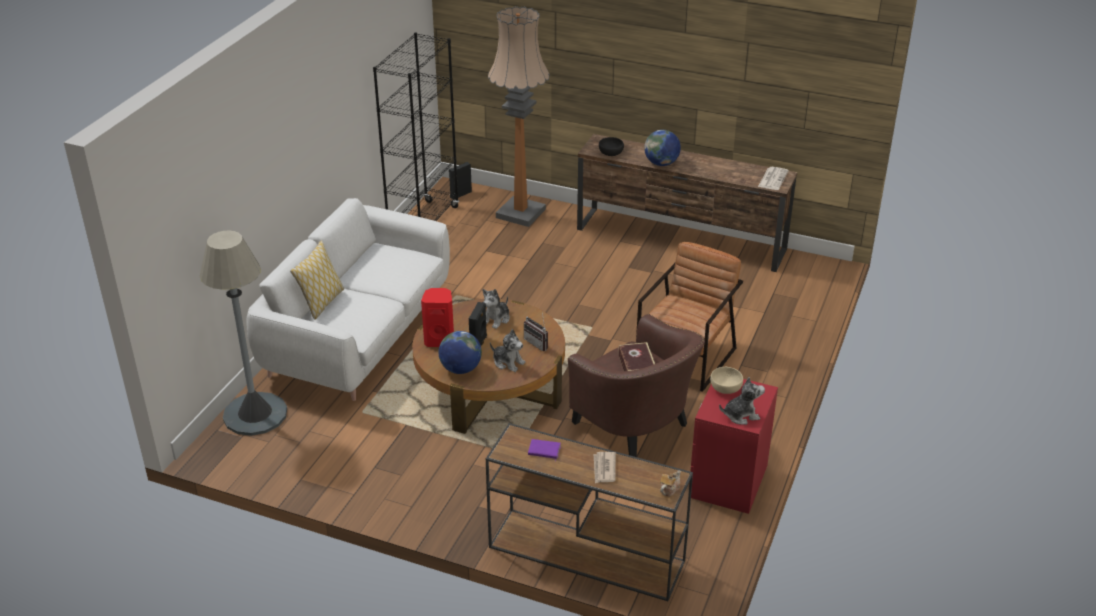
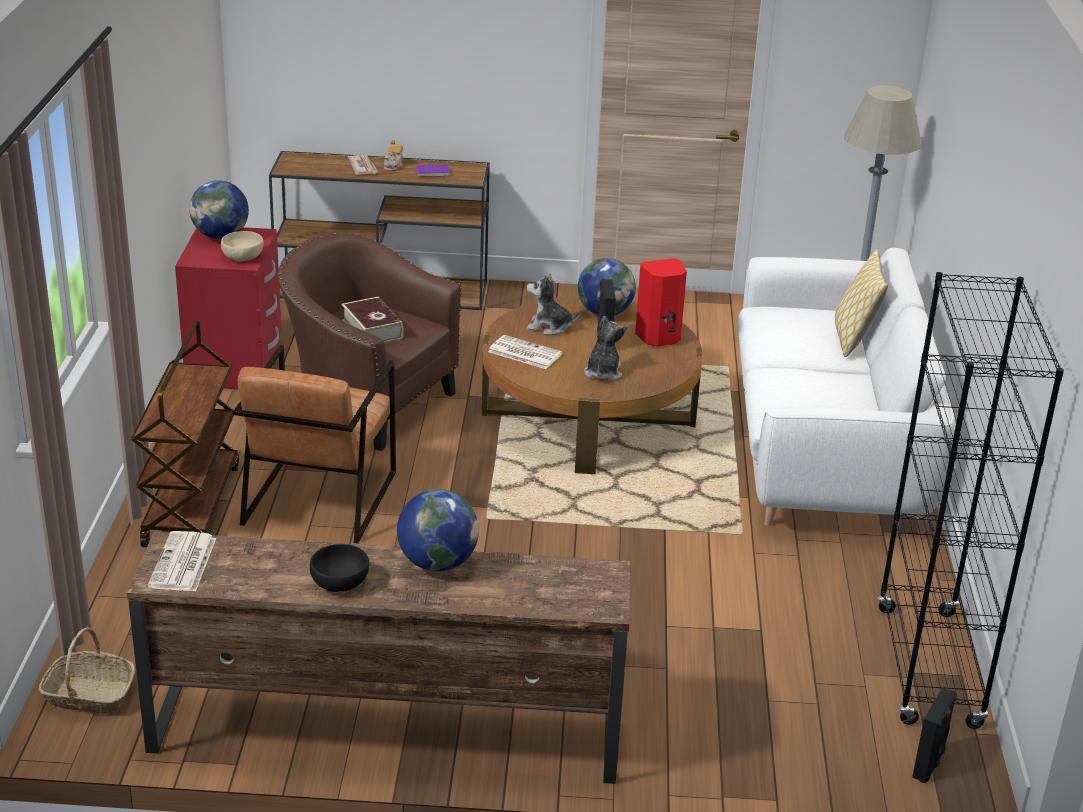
camera: 160 degrees right, 5 degrees down
floor lamp [488,6,550,227] -> none
radio [524,313,548,351] -> newspaper [488,335,563,369]
black bowl [599,137,624,156] -> black bowl moved to [310,544,369,592]
teapot [660,470,681,497] -> teapot moved to [384,140,404,171]
plush toy [719,377,765,425] -> globe [189,180,249,239]
none -> basket [39,627,135,714]
none -> brown cart [131,321,239,547]

